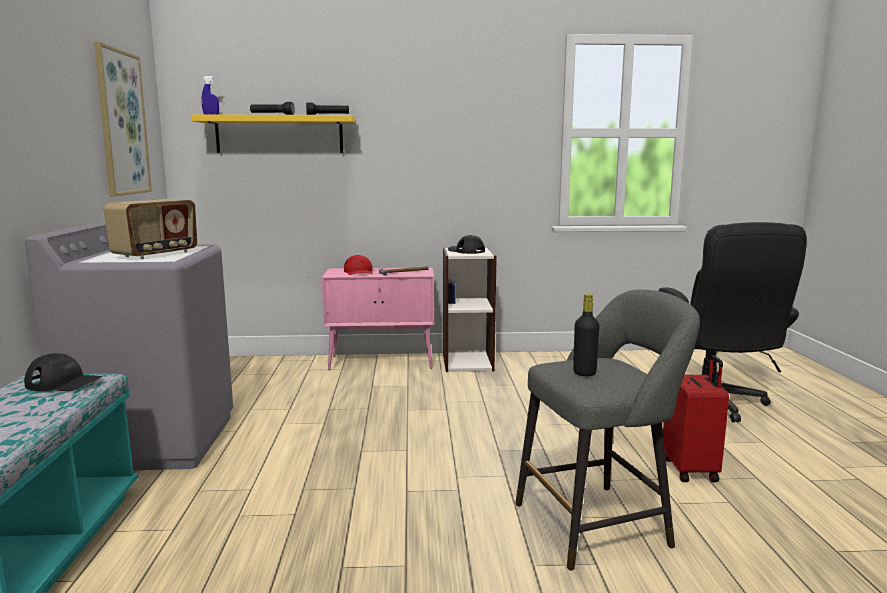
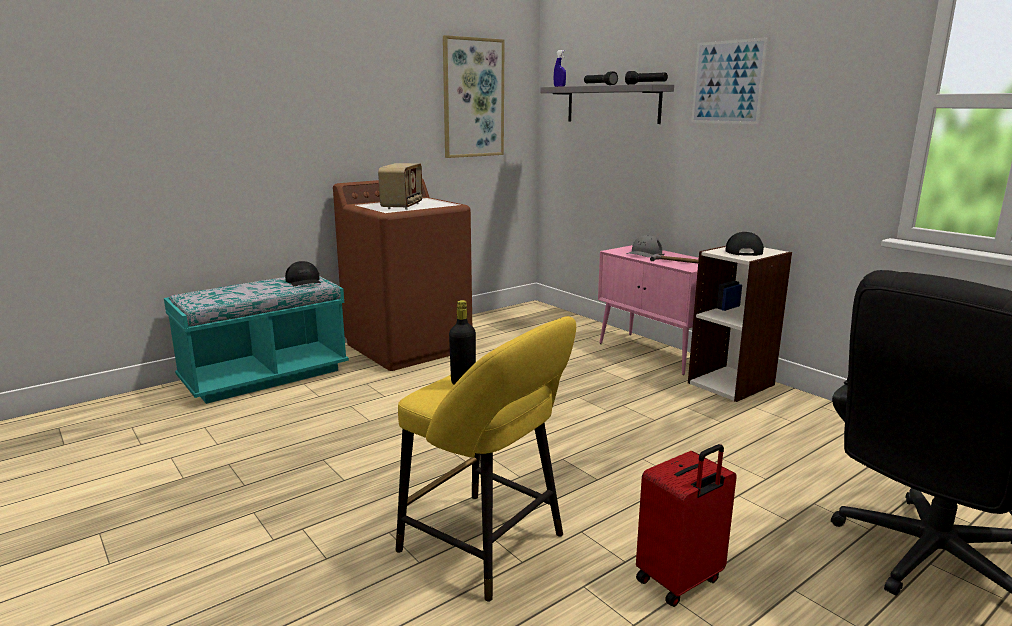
camera: 55 degrees right, 5 degrees up
grey washing machine [25,222,233,470] -> brown washing machine [333,179,472,371]
radio [104,199,197,259] -> radio turned 75 degrees counterclockwise [378,163,423,210]
yellow shelf [191,114,355,153] -> grey shelf [540,84,674,124]
red cap [344,255,373,275] -> grey cap [626,235,662,257]
grey stool [515,289,700,571] -> yellow stool [396,316,576,602]
none -> picture [691,37,768,124]

